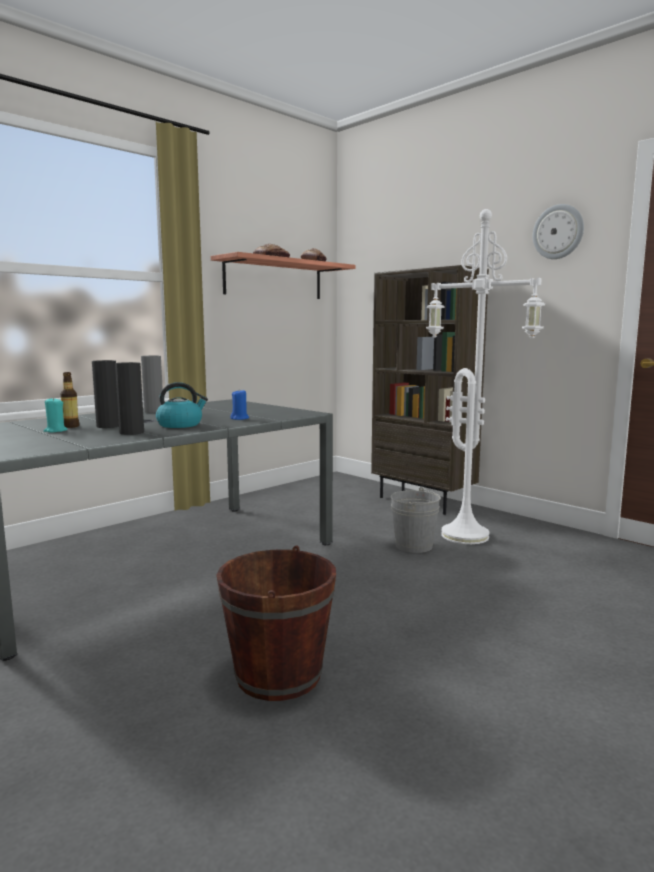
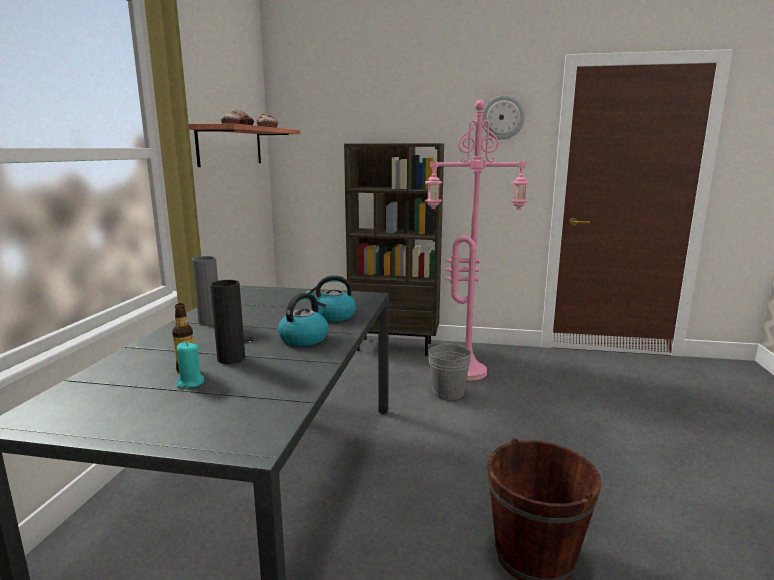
camera: 35 degrees left, 5 degrees up
black vase [115,362,144,435] -> none
blue candle [230,390,249,420] -> kettle [306,275,356,322]
white floor lamp [426,209,545,544] -> pink floor lamp [425,100,529,381]

